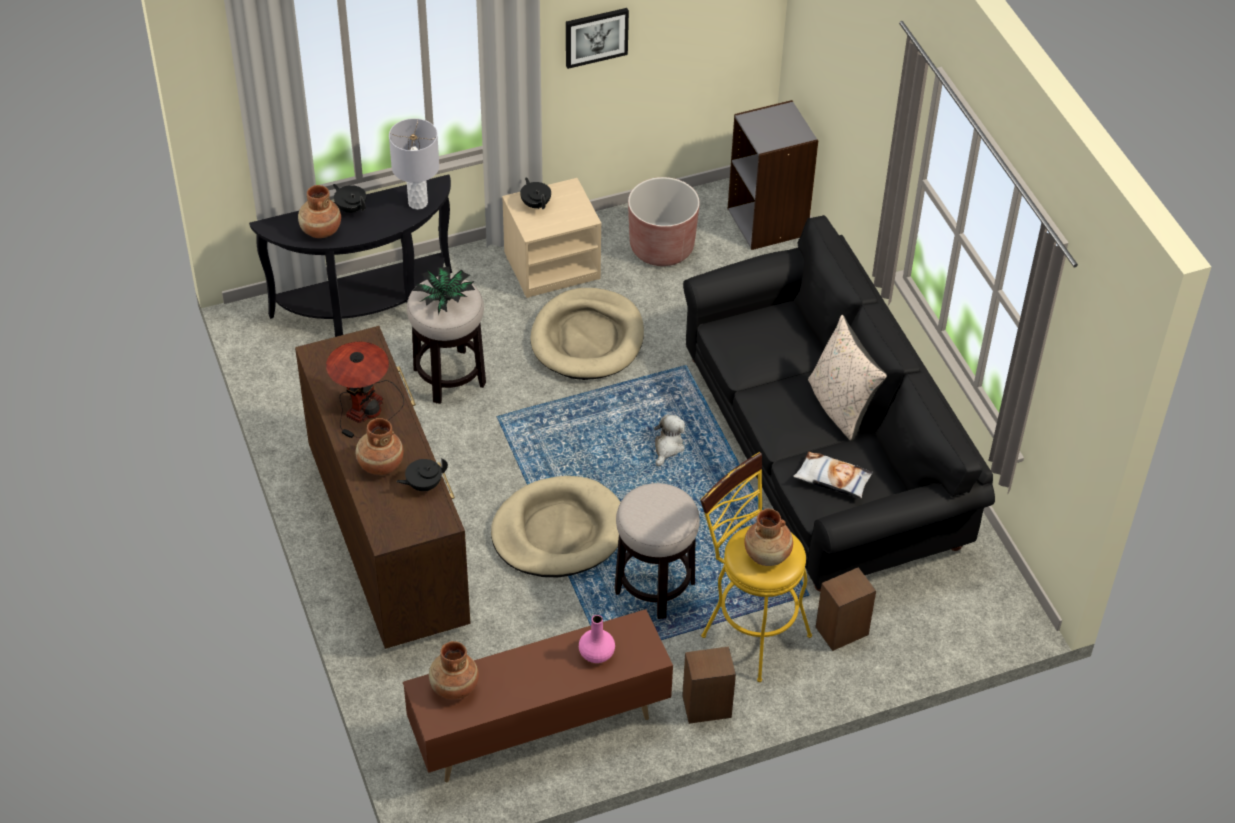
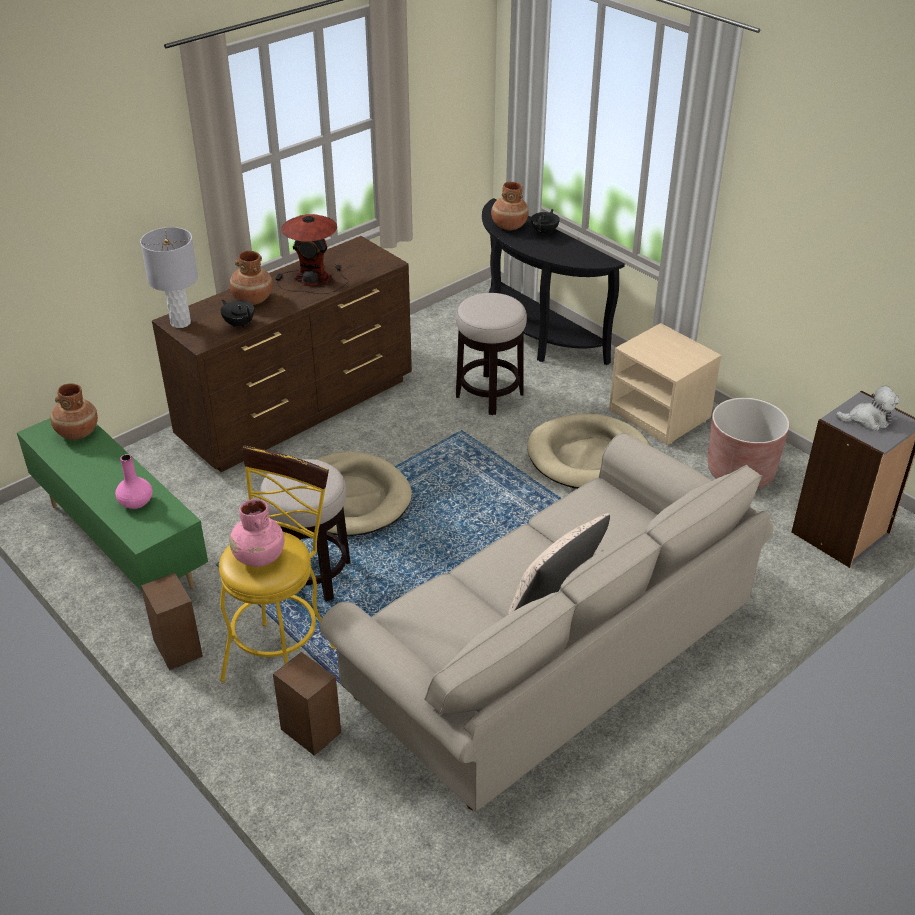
camera: 70 degrees right, 10 degrees down
grey table lamp [389,118,439,210] -> grey table lamp moved to [140,227,198,328]
brown tv stand [403,609,673,783] -> green tv stand [17,418,208,592]
potted plant [413,266,475,315] -> none
black teapot [520,177,551,209] -> none
picture [566,8,629,69] -> none
plush toy [654,414,685,466] -> plush toy moved to [836,385,900,431]
black sofa [683,215,995,592] -> beige sofa [320,433,774,812]
brown vase [744,509,793,566] -> pink vase [229,499,284,567]
pillow [793,452,873,498] -> none

